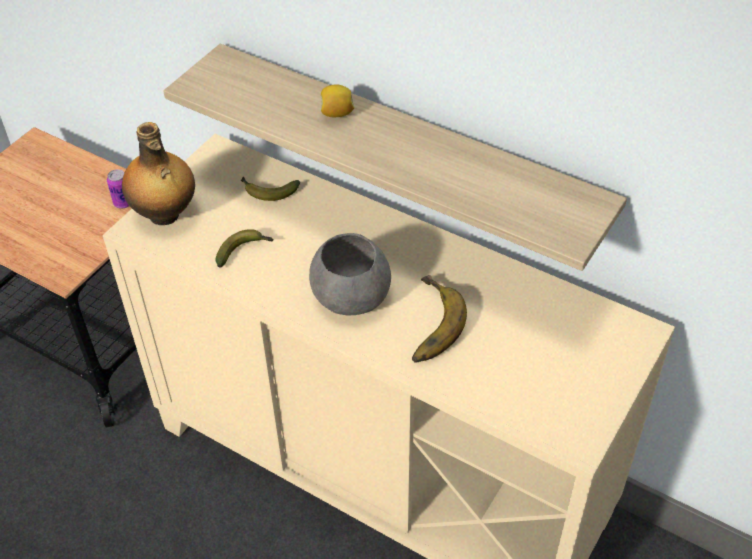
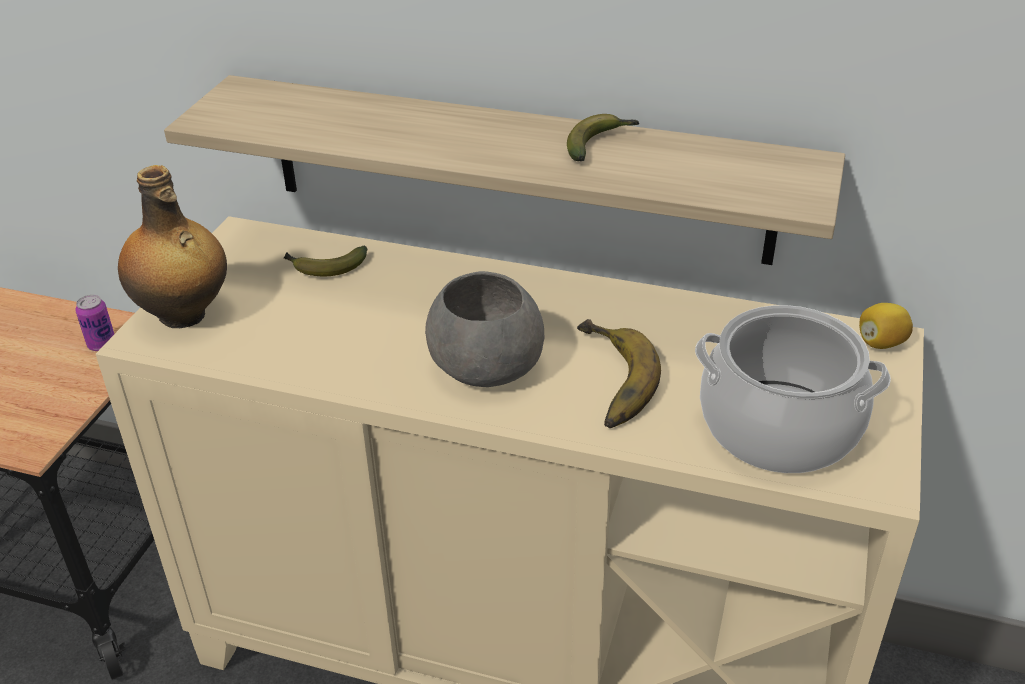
camera: 15 degrees left, 10 degrees down
banana [215,229,274,267] -> banana moved to [567,114,639,161]
lemon [321,84,355,117] -> lemon moved to [859,303,913,349]
none -> cooking pot [695,305,891,473]

